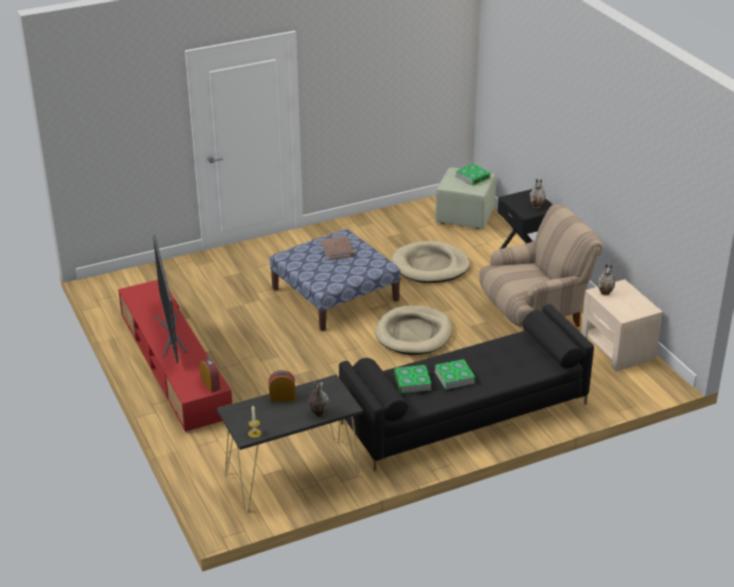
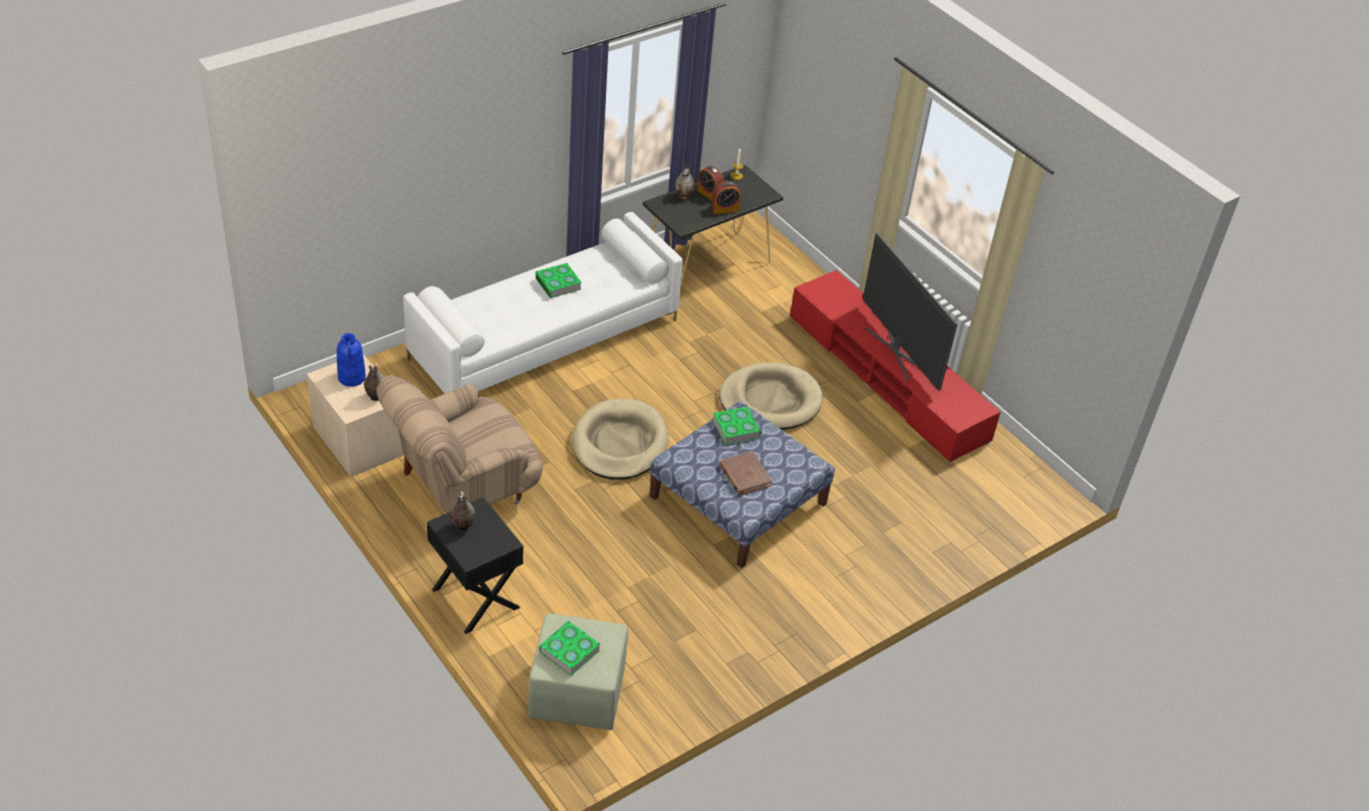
camera: 165 degrees right, 10 degrees up
alarm clock [200,358,221,392] -> alarm clock moved to [697,166,724,200]
black sofa [339,304,594,471] -> white sofa [403,212,683,394]
beige dog bed [392,241,470,283] -> beige dog bed moved to [719,362,823,430]
book [394,365,432,393] -> book moved to [713,407,761,445]
none -> blue vase [337,333,366,387]

